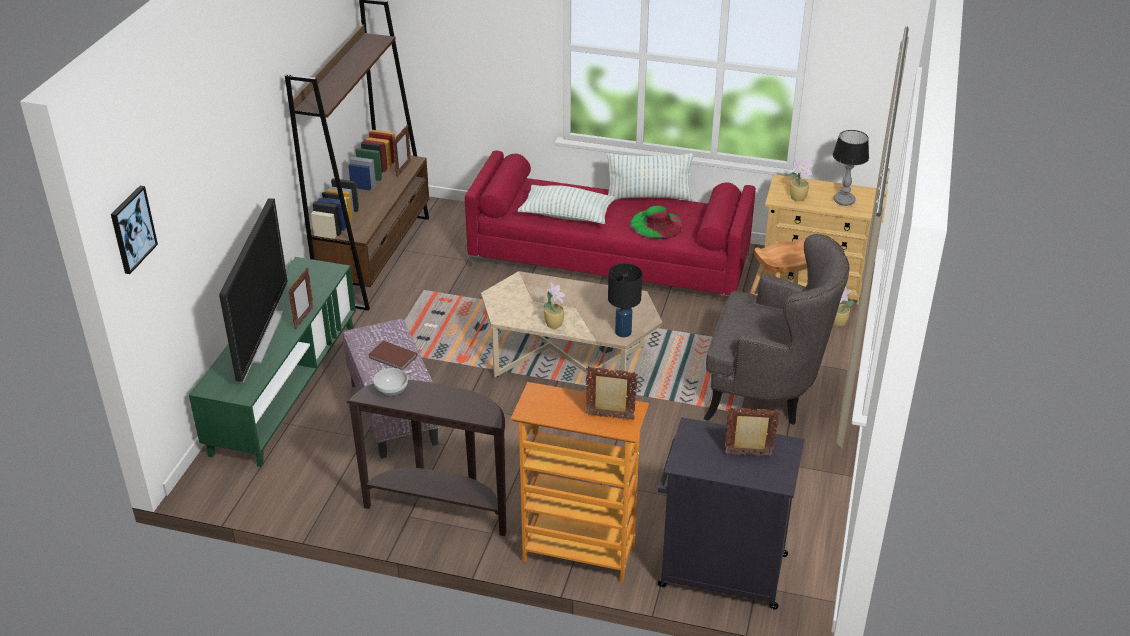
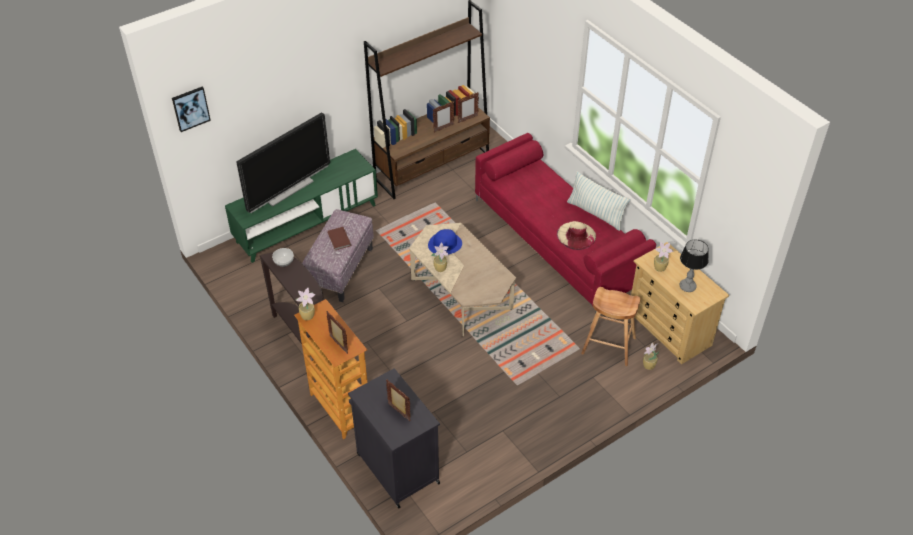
camera: 40 degrees right, 10 degrees up
picture frame [288,268,314,329] -> picture frame moved to [433,101,454,132]
pillow [517,185,615,224] -> none
black table lamp [608,263,642,337] -> none
green hat [630,206,684,239] -> beige hat [557,221,596,250]
grey armchair [704,234,850,425] -> none
none -> potted plant [296,288,315,320]
none -> blue hat [428,229,462,255]

